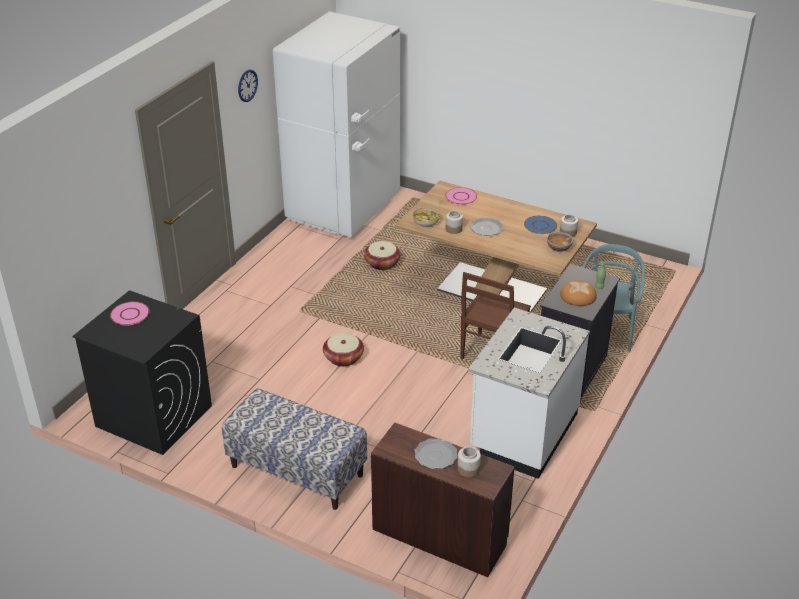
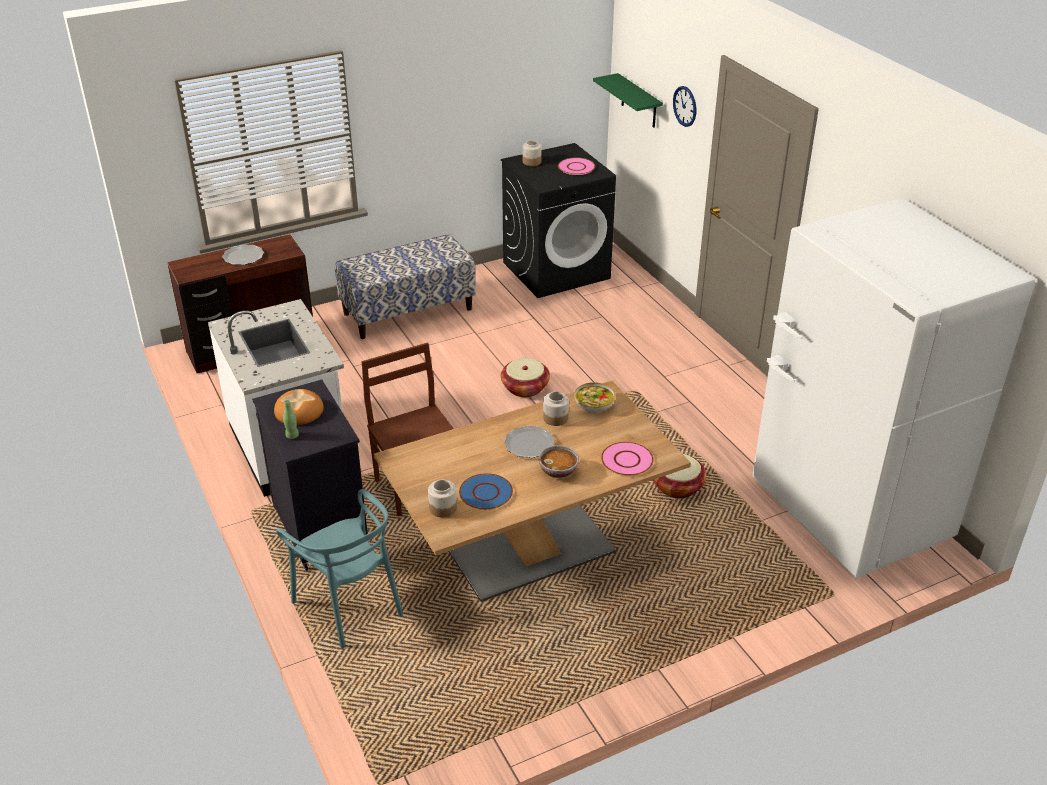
camera: 125 degrees right, 0 degrees up
wall clock [238,69,258,102] -> wall clock moved to [673,86,696,127]
jar [457,447,481,478] -> jar moved to [523,140,542,166]
bowl [547,232,573,252] -> bowl moved to [539,445,579,478]
none -> green shelf [593,73,663,128]

